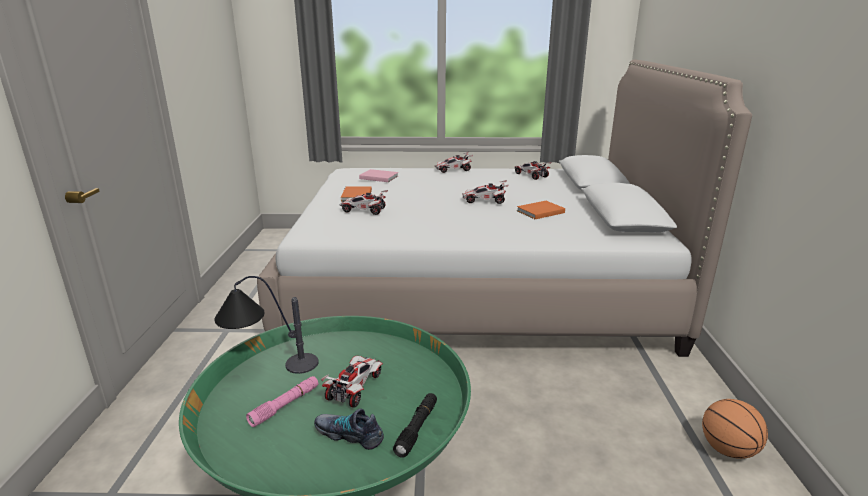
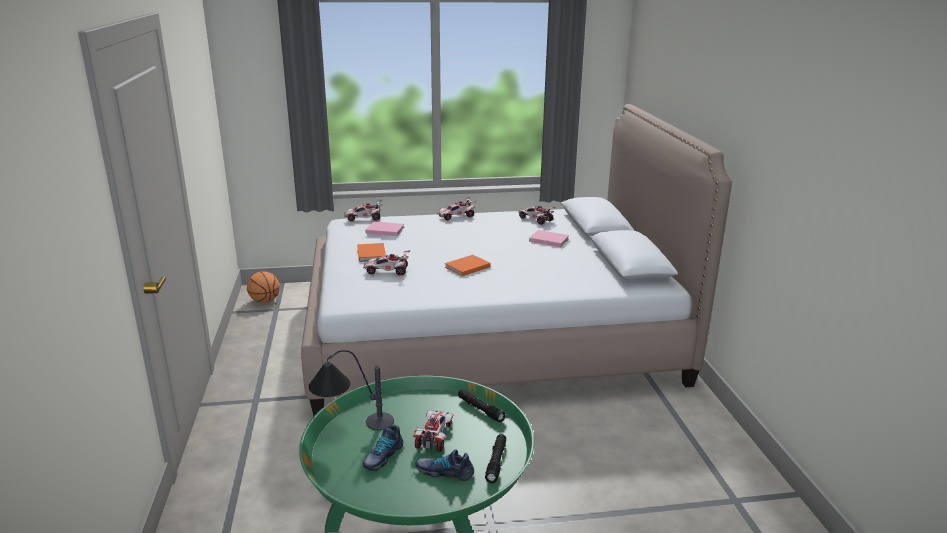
camera: 10 degrees left, 0 degrees up
pink flashlight [246,376,318,427] -> shoe [363,424,403,471]
toy car [463,180,508,204] -> toy car moved to [344,200,383,221]
orange book [517,201,565,219] -> orange book moved to [445,255,491,276]
basketball [702,399,768,459] -> basketball moved to [247,271,280,303]
none -> black flashlight [458,389,506,422]
none -> pink book [529,230,569,247]

